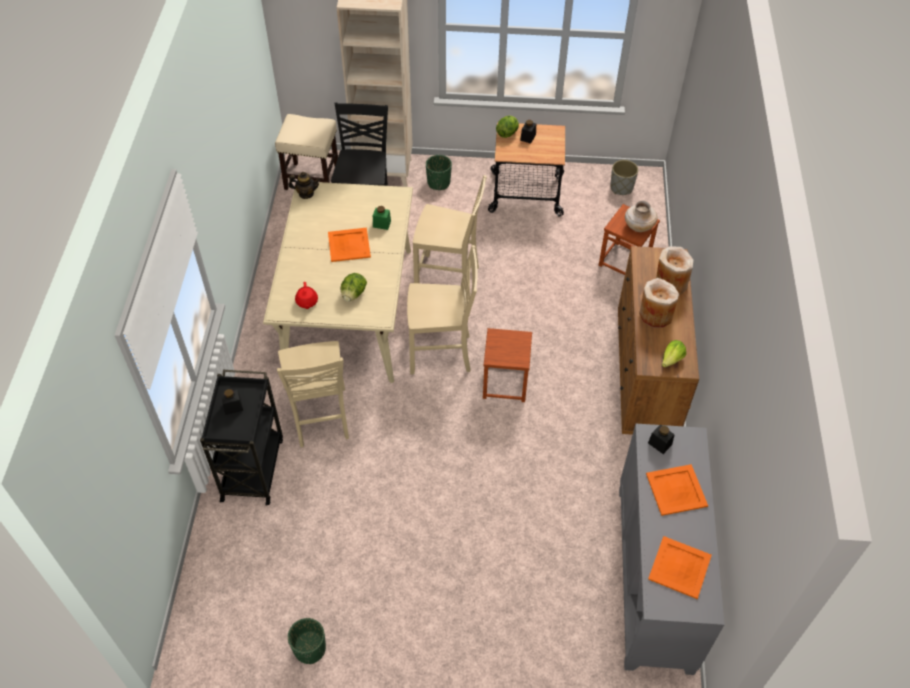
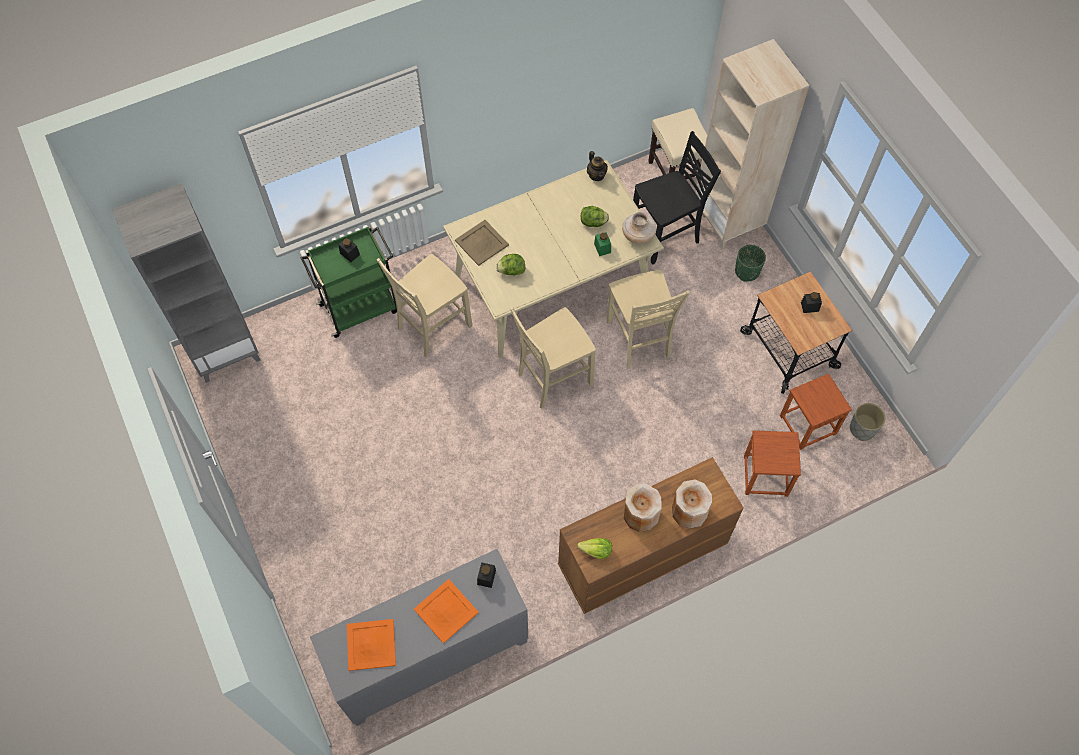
camera: 60 degrees right, 10 degrees up
black cart [200,370,283,505] -> green cart [301,226,397,338]
green planter [288,618,326,664] -> none
red teapot [295,282,318,309] -> beige tray [455,220,509,266]
orange tray [328,228,371,262] -> none
beige chair [407,245,478,375] -> beige chair turned 90 degrees clockwise [510,306,596,409]
brown stool [483,328,532,402] -> brown stool moved to [780,373,852,450]
lettuce [496,115,519,138] -> lettuce moved to [581,206,609,227]
beige vase [625,201,658,232] -> beige vase moved to [622,212,656,244]
none -> grey bookcase [112,183,260,383]

